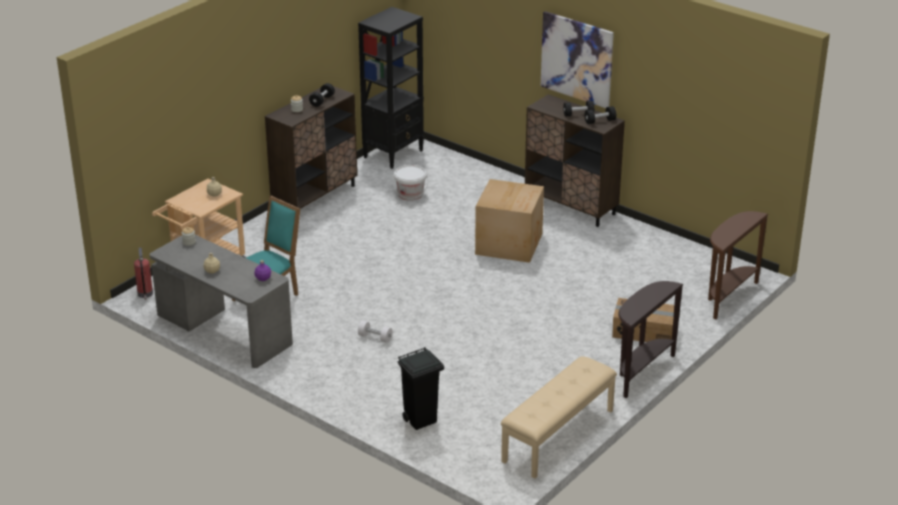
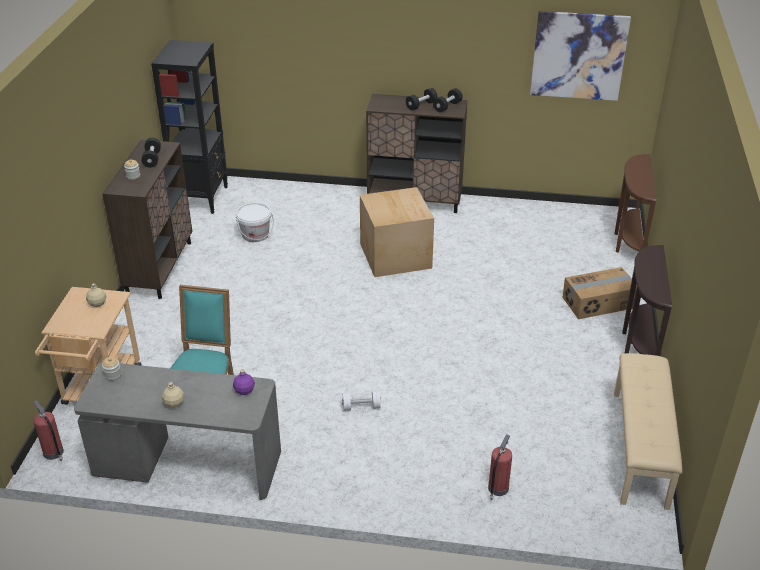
camera: 30 degrees left, 5 degrees up
black trash can [398,347,444,430] -> fire extinguisher [488,434,512,500]
picture [541,11,614,108] -> picture moved to [530,11,631,101]

